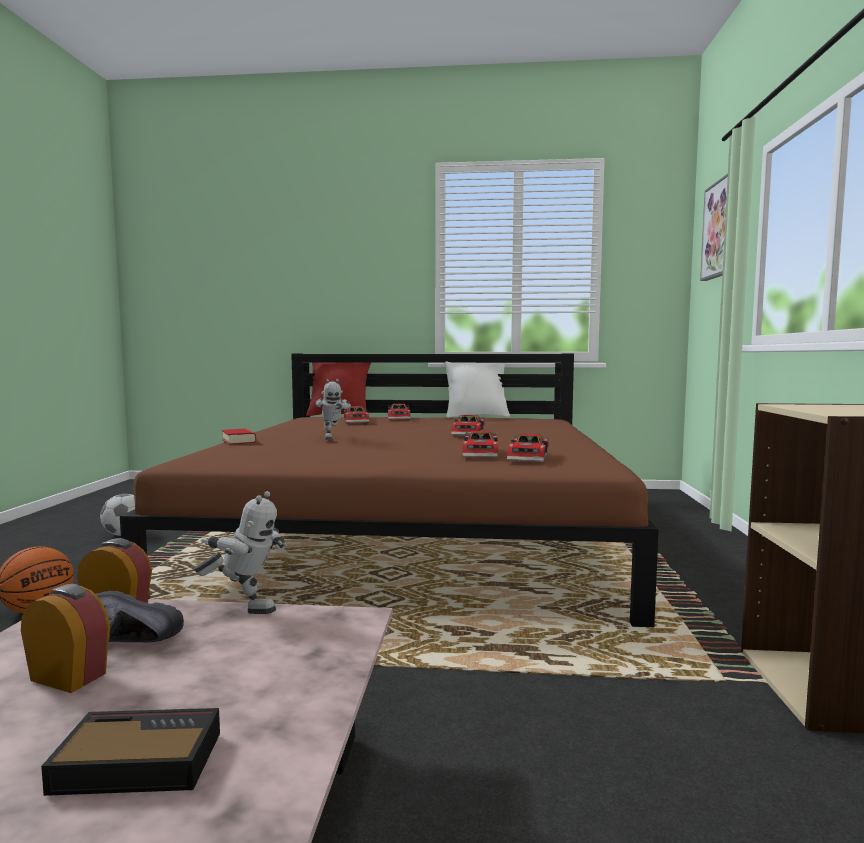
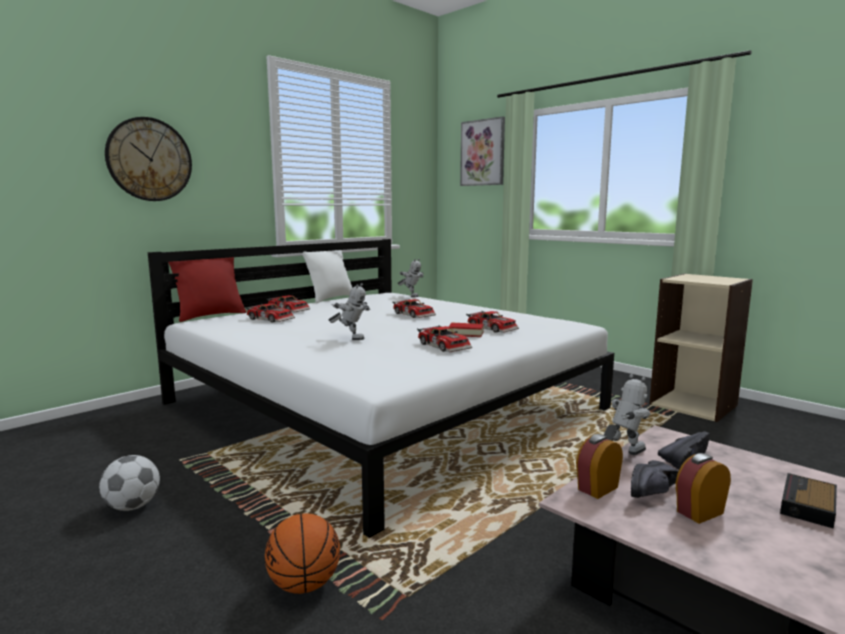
camera: 50 degrees left, 5 degrees up
brown bed [120,353,659,627] -> white bed [148,239,614,538]
book [222,428,256,445] -> book moved to [448,323,484,337]
toy car [507,433,549,462] -> toy car moved to [417,325,472,352]
none -> wall clock [105,117,192,201]
none -> toy robot [398,259,423,297]
none -> black shoe [658,431,710,470]

